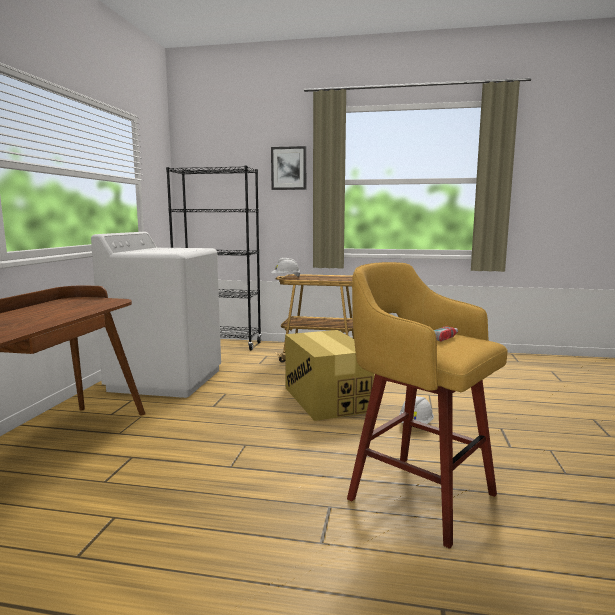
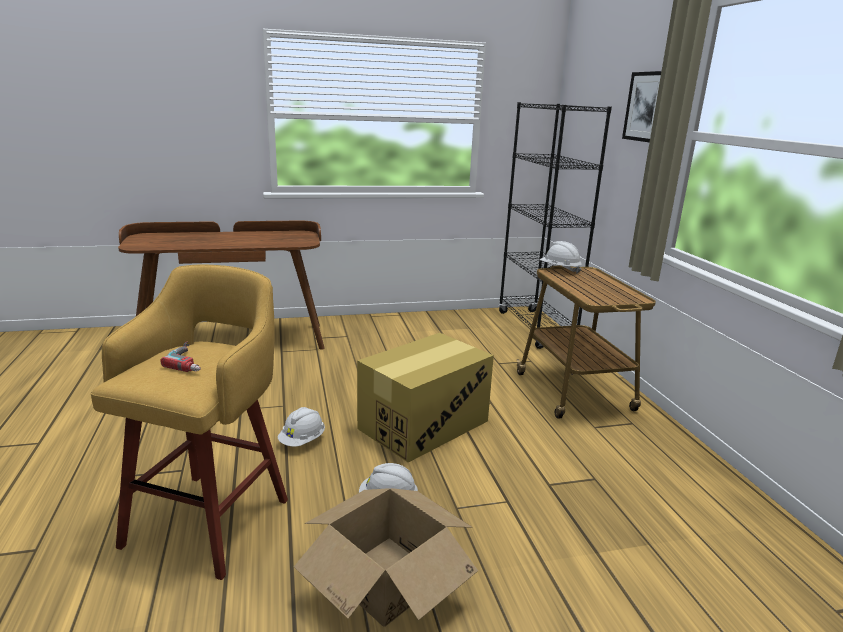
camera: 65 degrees right, 10 degrees up
white washing machine [91,232,221,398] -> none
none -> white hard hat [278,407,325,447]
none -> cardboard box [294,488,478,627]

